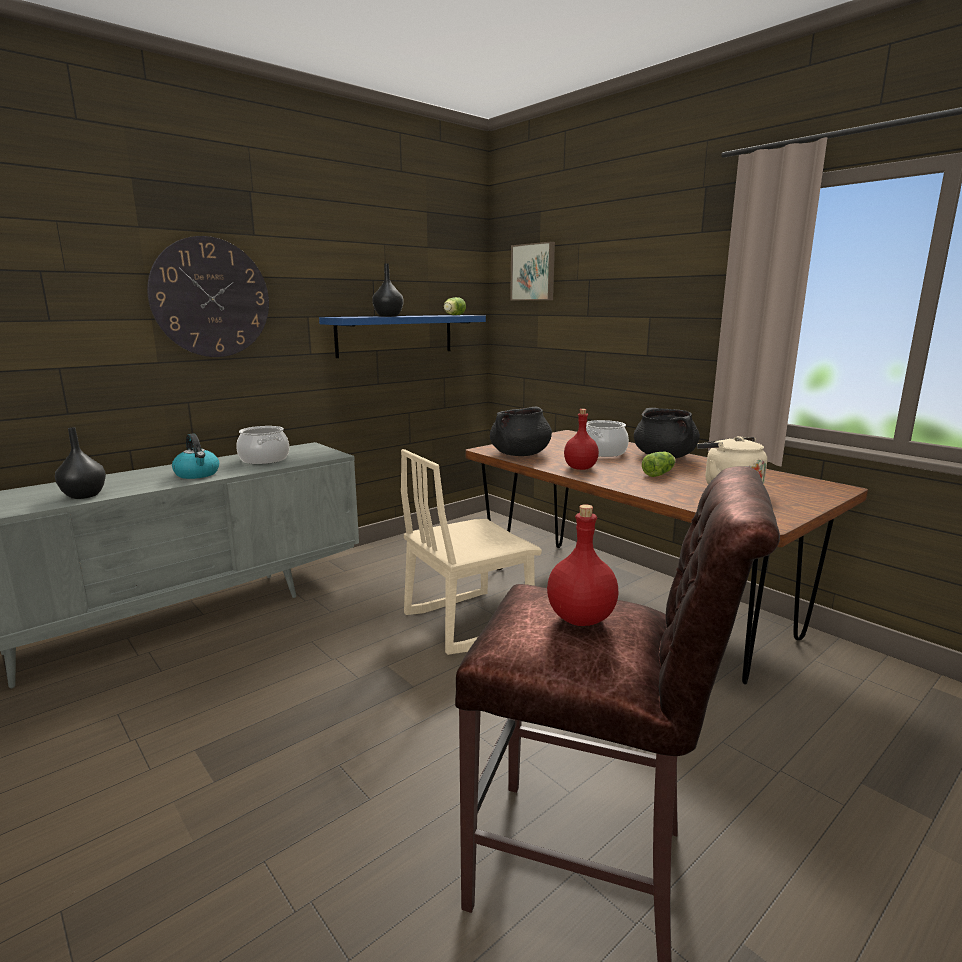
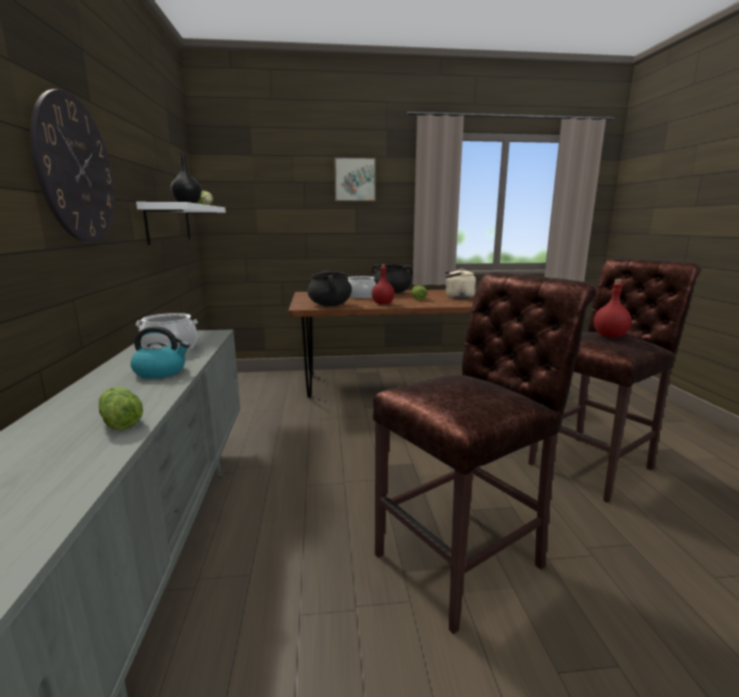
camera: 55 degrees left, 0 degrees up
black vase [55,427,106,499] -> lettuce [99,387,143,430]
blue shelf [319,315,486,358] -> white shelf [136,202,226,245]
beige chair [401,449,542,655] -> none
picture [510,242,555,300] -> picture moved to [334,157,376,201]
none -> brown stool [373,272,596,634]

